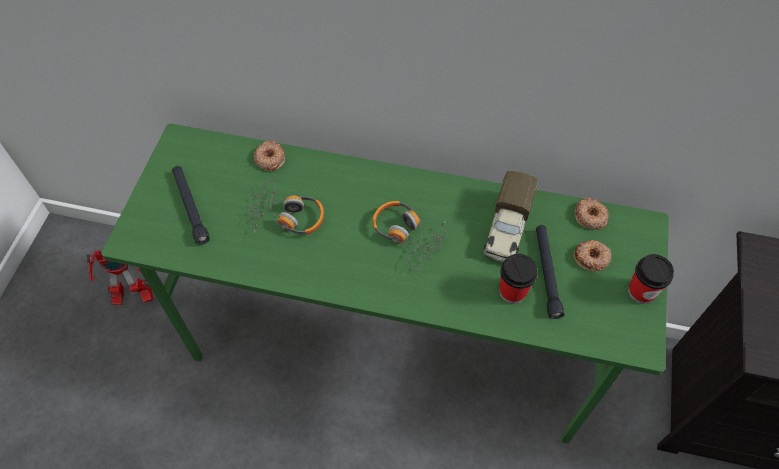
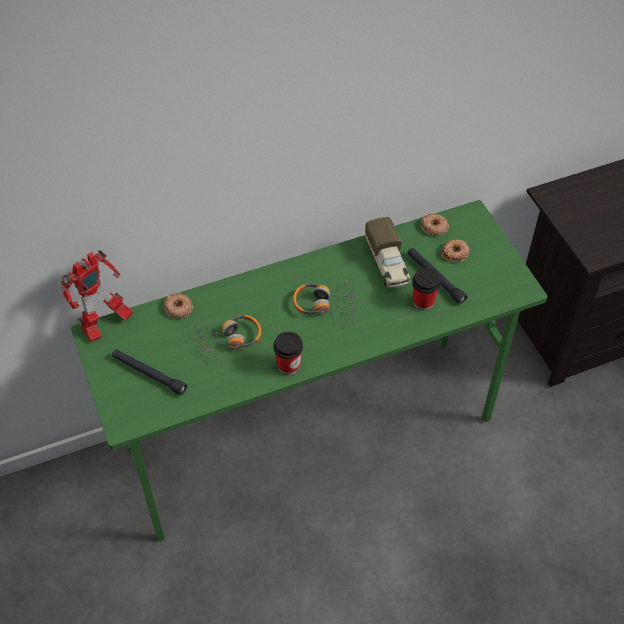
camera: 35 degrees left, 5 degrees down
toy robot [86,250,154,305] -> toy robot moved to [61,250,133,342]
cup [628,254,674,304] -> cup moved to [273,331,303,375]

